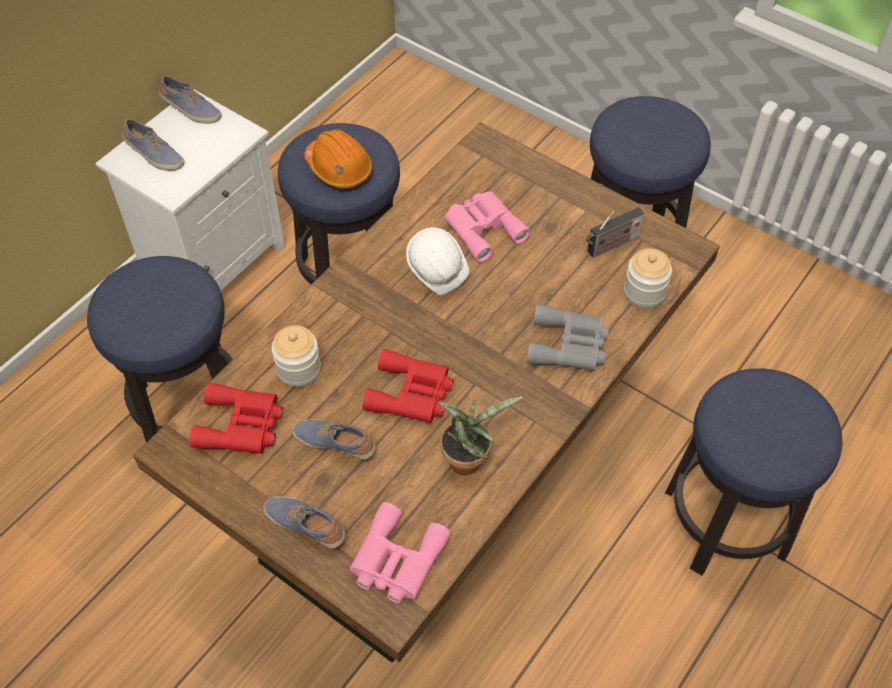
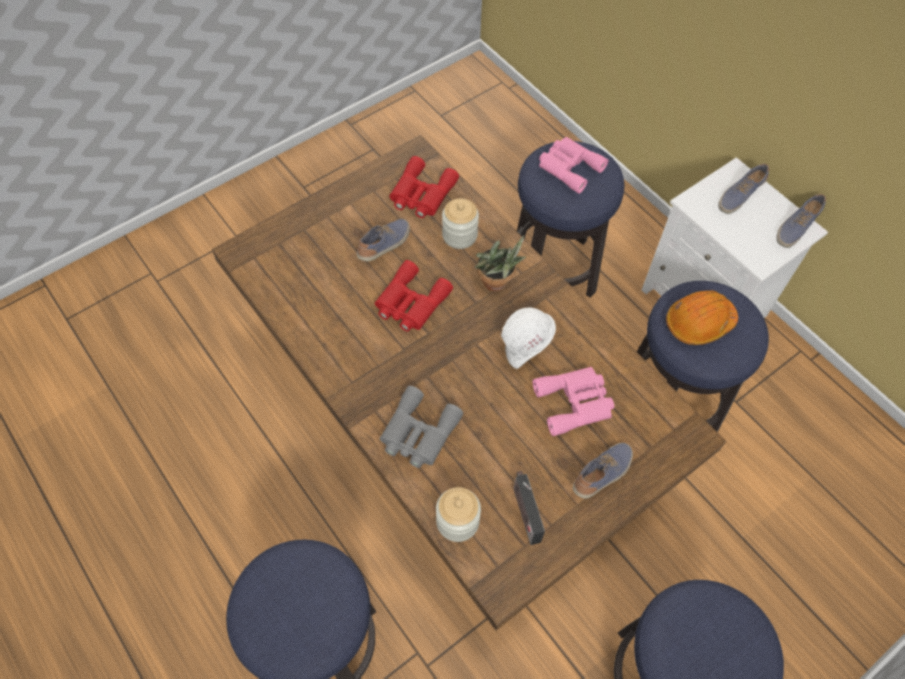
camera: 105 degrees right, 5 degrees up
shoe [263,496,346,549] -> shoe moved to [573,443,633,498]
pink binoculars [349,502,451,603] -> pink binoculars moved to [539,137,608,194]
potted plant [437,396,522,475] -> potted plant moved to [475,235,527,291]

